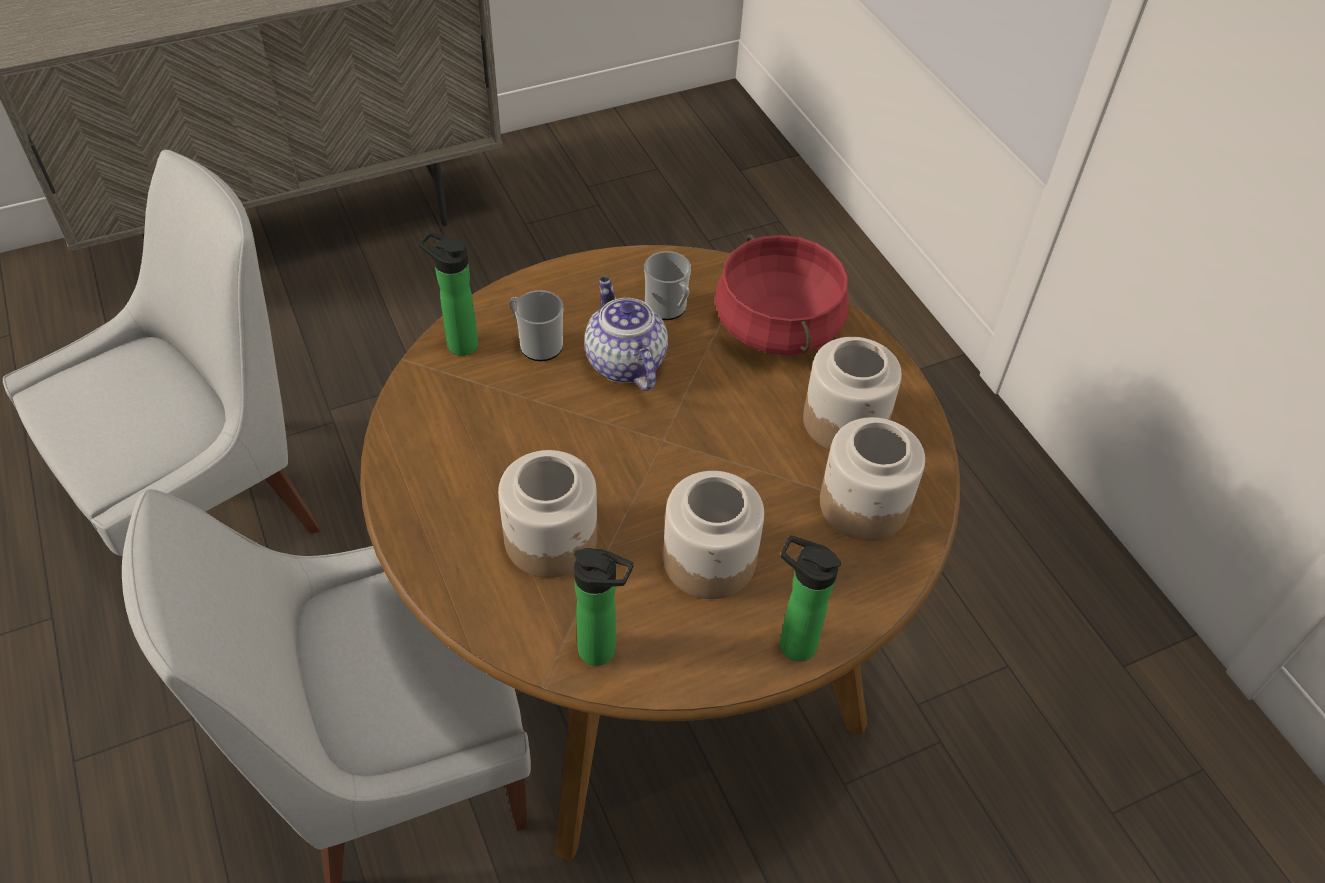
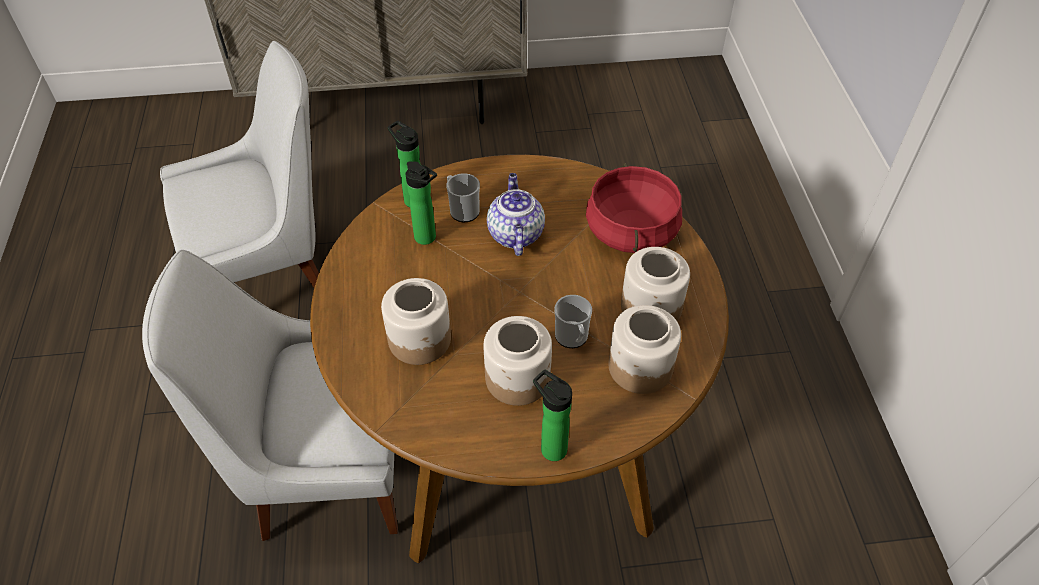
camera: 20 degrees right, 0 degrees up
bottle [574,548,634,666] -> bottle moved to [406,161,437,245]
mug [644,251,691,320] -> mug moved to [554,295,592,348]

